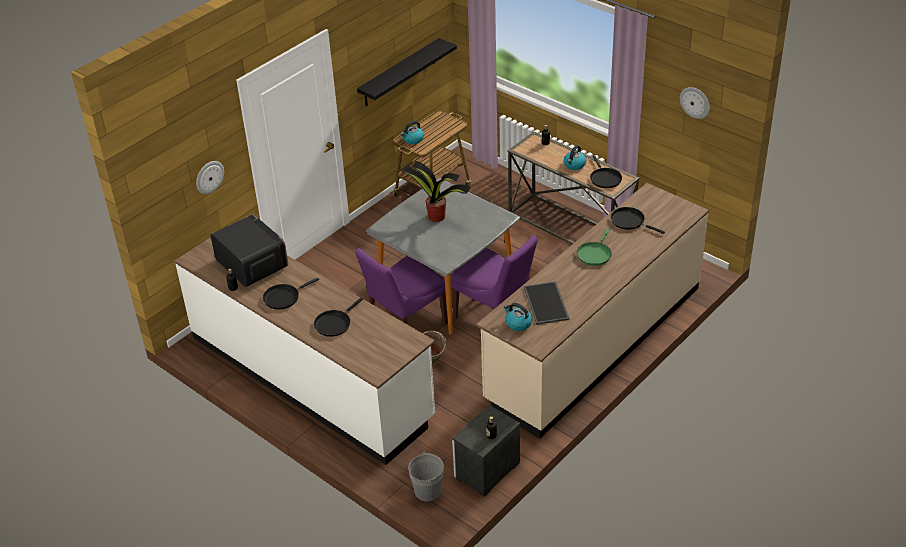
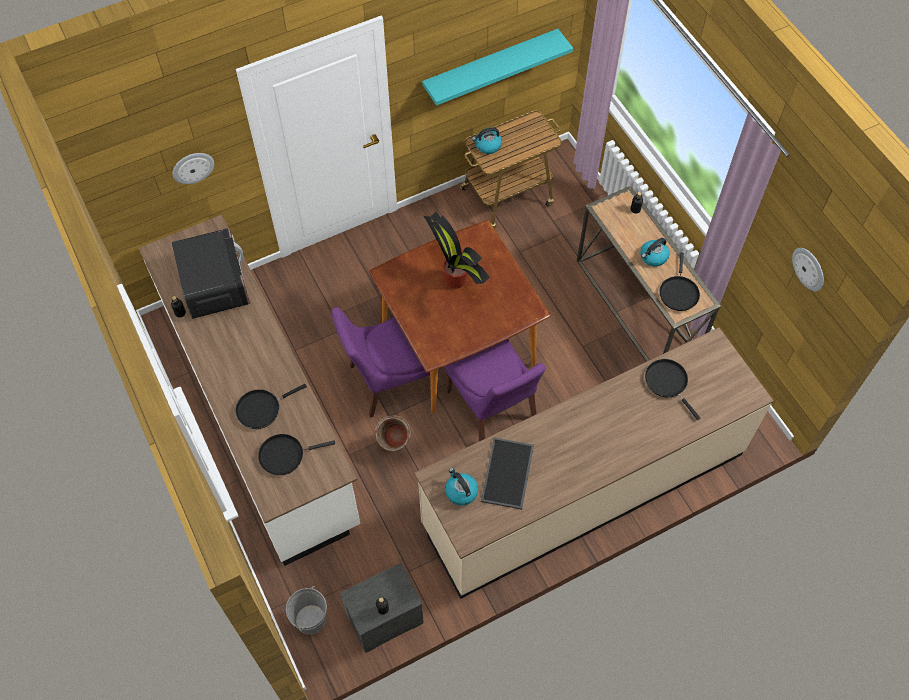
camera: 20 degrees right, 20 degrees up
black frying pan [263,278,319,309] -> black frying pan moved to [258,434,335,475]
black shelf [357,38,457,106] -> turquoise shelf [422,29,573,106]
grey dining table [366,178,520,334] -> brown dining table [369,220,551,413]
green frying pan [577,228,612,266] -> none

